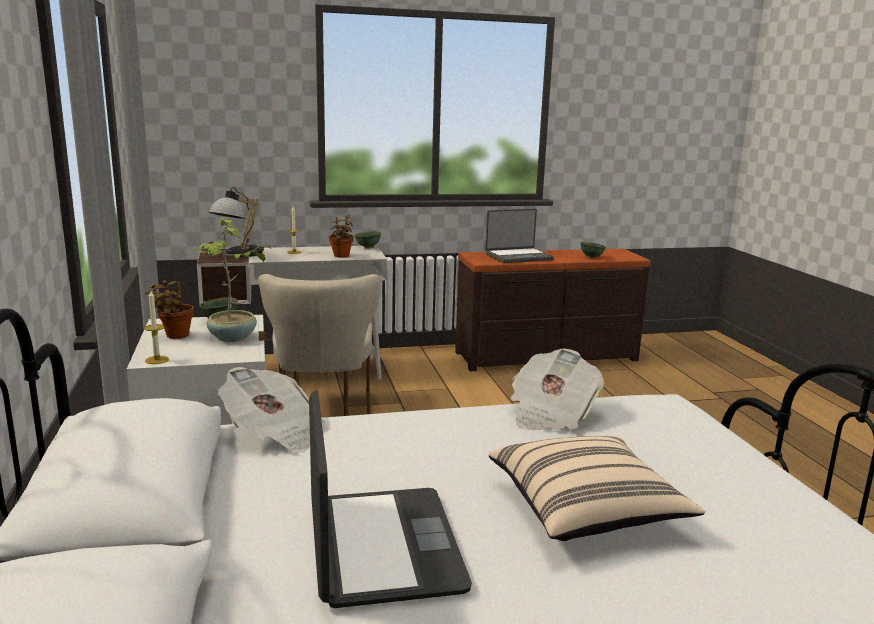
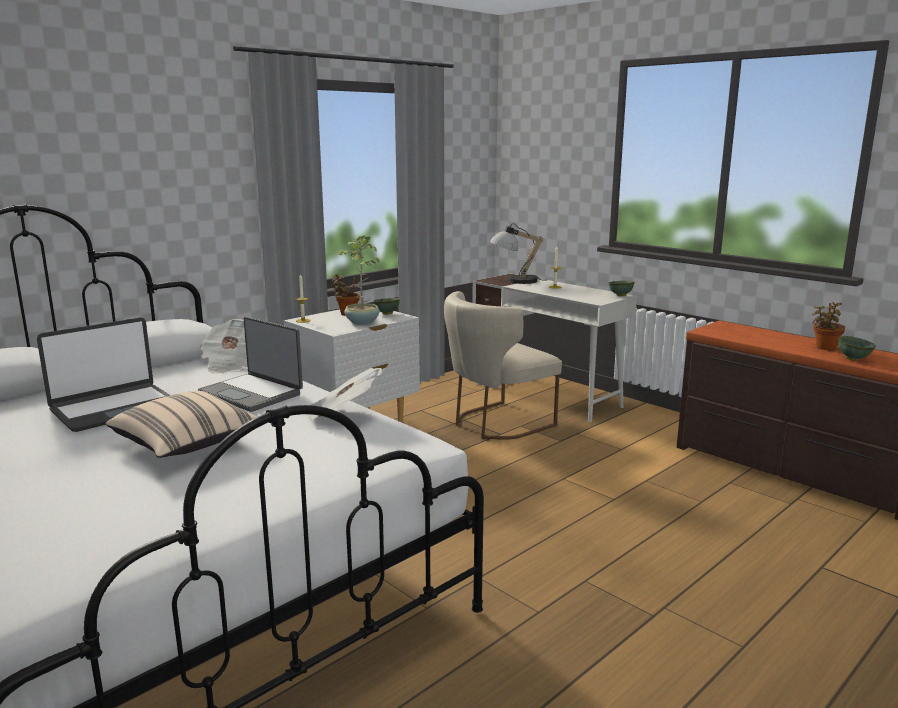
camera: 60 degrees right, 0 degrees up
potted plant [329,215,354,258] -> potted plant moved to [812,302,845,350]
laptop [485,209,554,263] -> laptop moved to [198,317,303,412]

